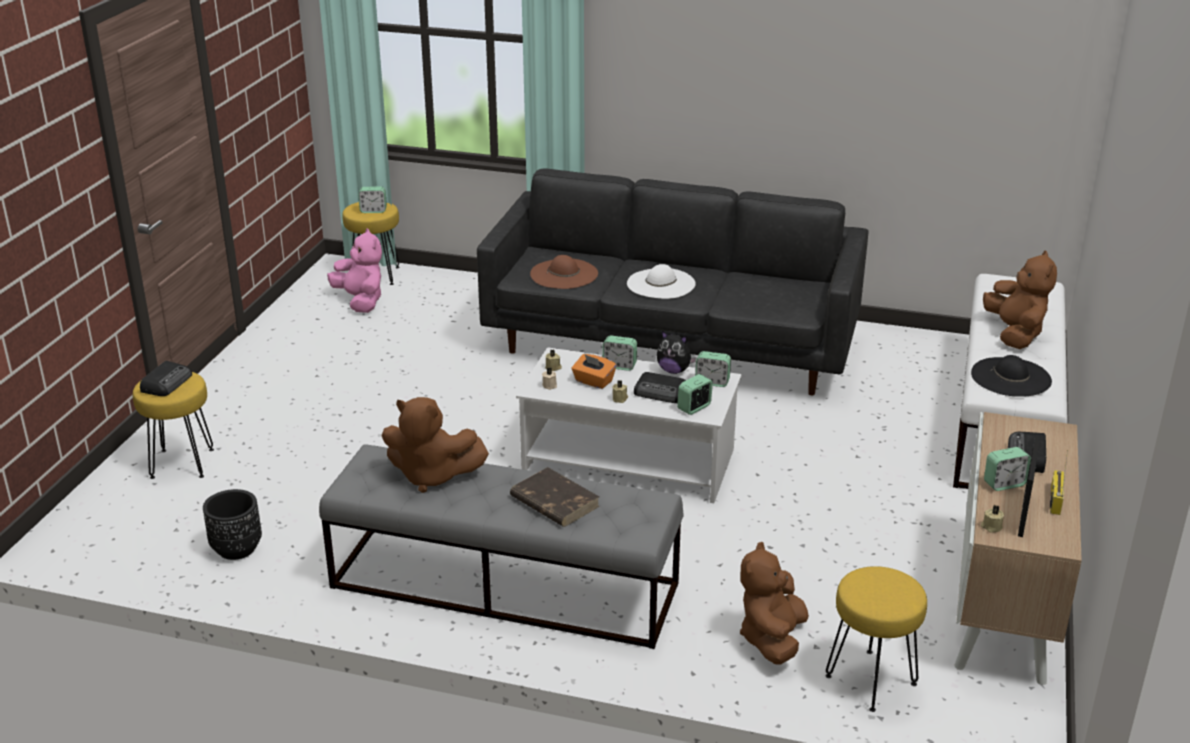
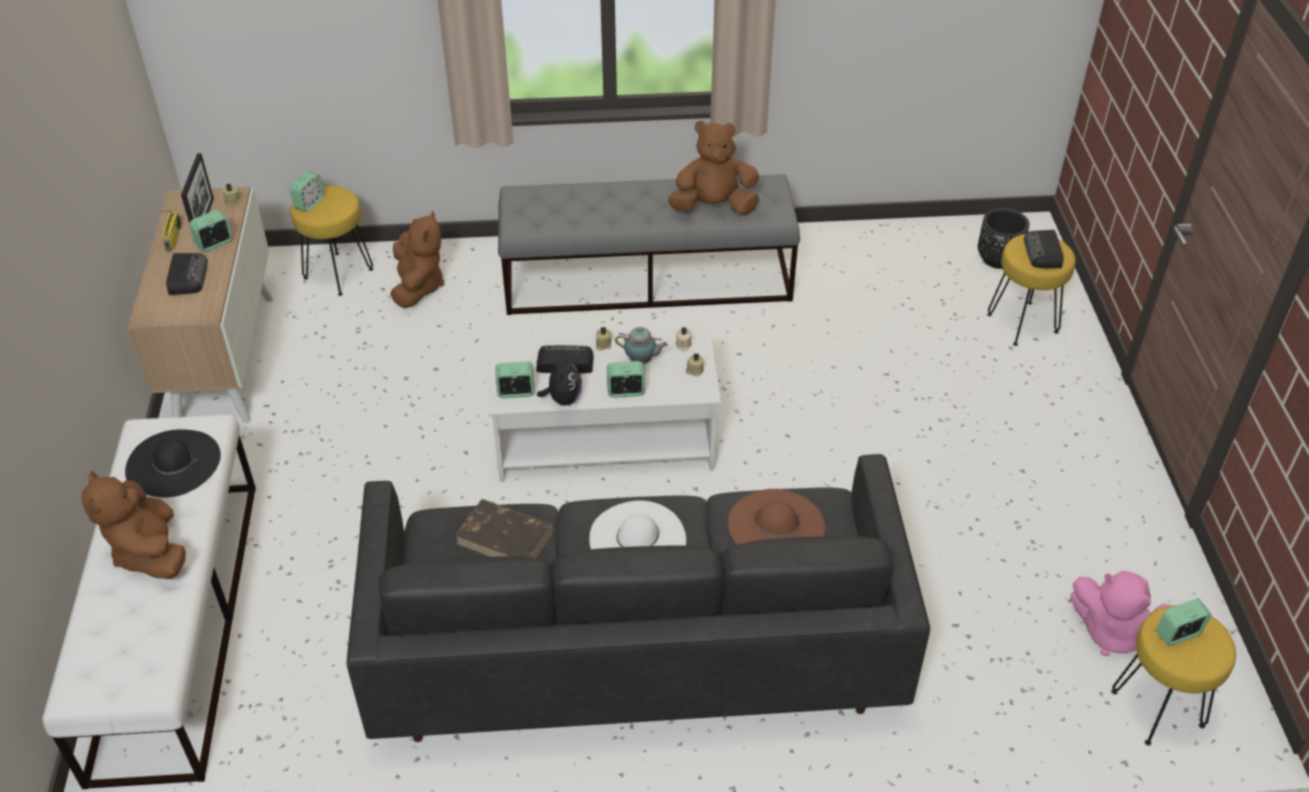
camera: 160 degrees right, 15 degrees up
black planter [203,489,262,560] -> black planter moved to [978,208,1030,269]
brown book [510,467,600,527] -> brown book moved to [455,499,554,558]
orange tissue box [572,354,616,389] -> teapot [615,327,668,364]
plush toy [657,331,697,374] -> plush toy turned 90 degrees clockwise [537,352,582,406]
alarm clock [677,374,713,415] -> alarm clock moved to [289,172,325,212]

